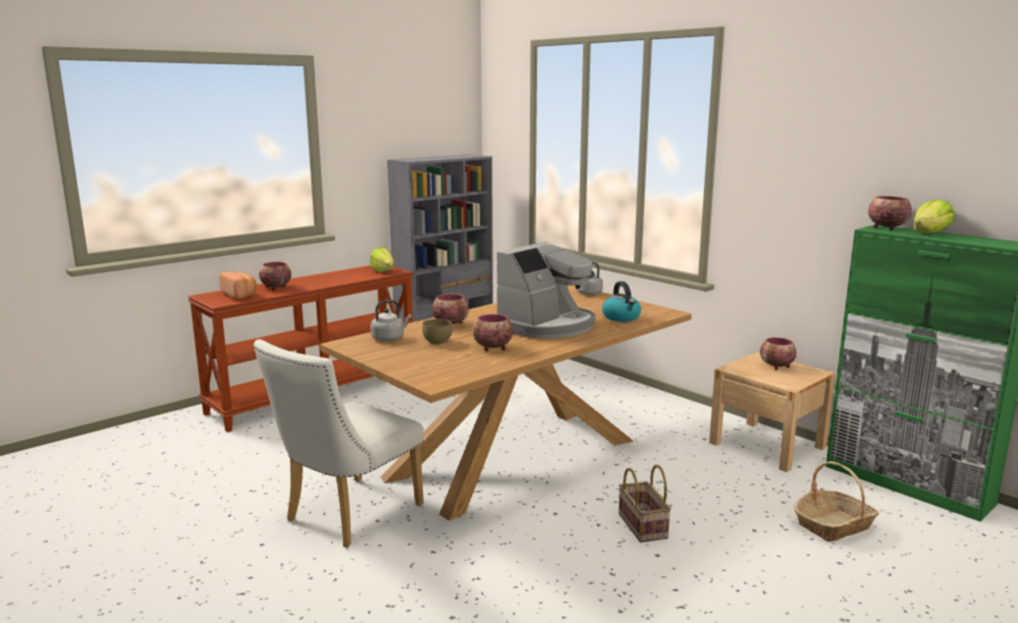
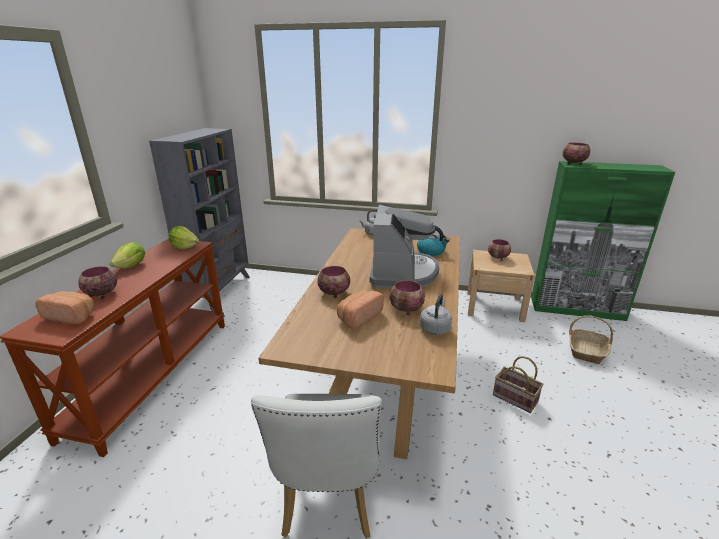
camera: 35 degrees left, 10 degrees up
grey kettle [371,300,412,341] -> grey kettle moved to [420,293,452,335]
brown bowl [422,319,453,345] -> bread [337,290,384,329]
lettuce [914,199,954,233] -> lettuce moved to [110,242,145,269]

